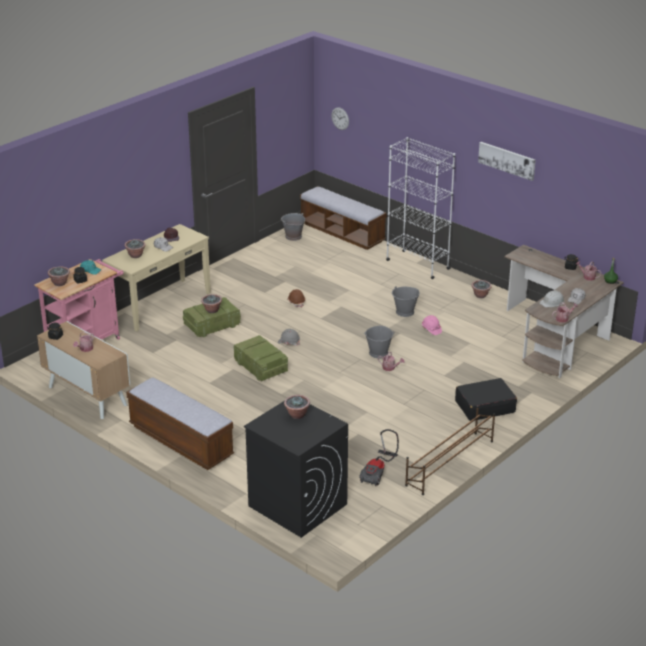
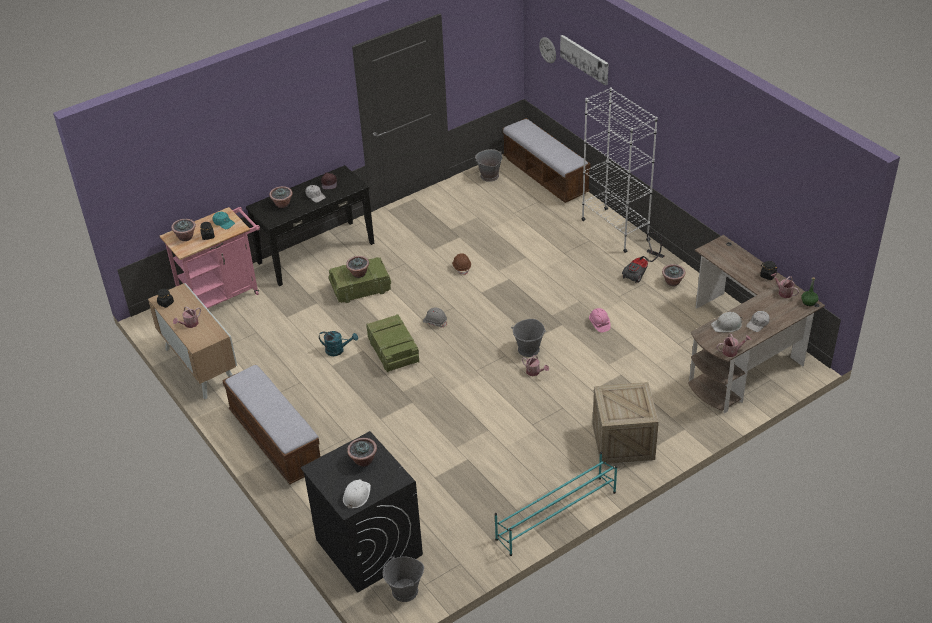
camera: 15 degrees right, 10 degrees up
beige console table [102,224,211,331] -> black console table [246,165,374,286]
vacuum cleaner [359,429,399,486] -> vacuum cleaner moved to [622,232,665,283]
grey bucket [392,286,420,317] -> grey bucket moved to [383,556,424,602]
brown shoe rack [405,406,495,495] -> turquoise shoe rack [495,452,617,556]
black suitcase [455,378,517,421] -> crate [592,382,659,464]
picture [478,142,536,181] -> picture moved to [560,35,609,85]
none -> turquoise watering can [319,331,358,356]
none -> white hard hat [343,479,371,509]

